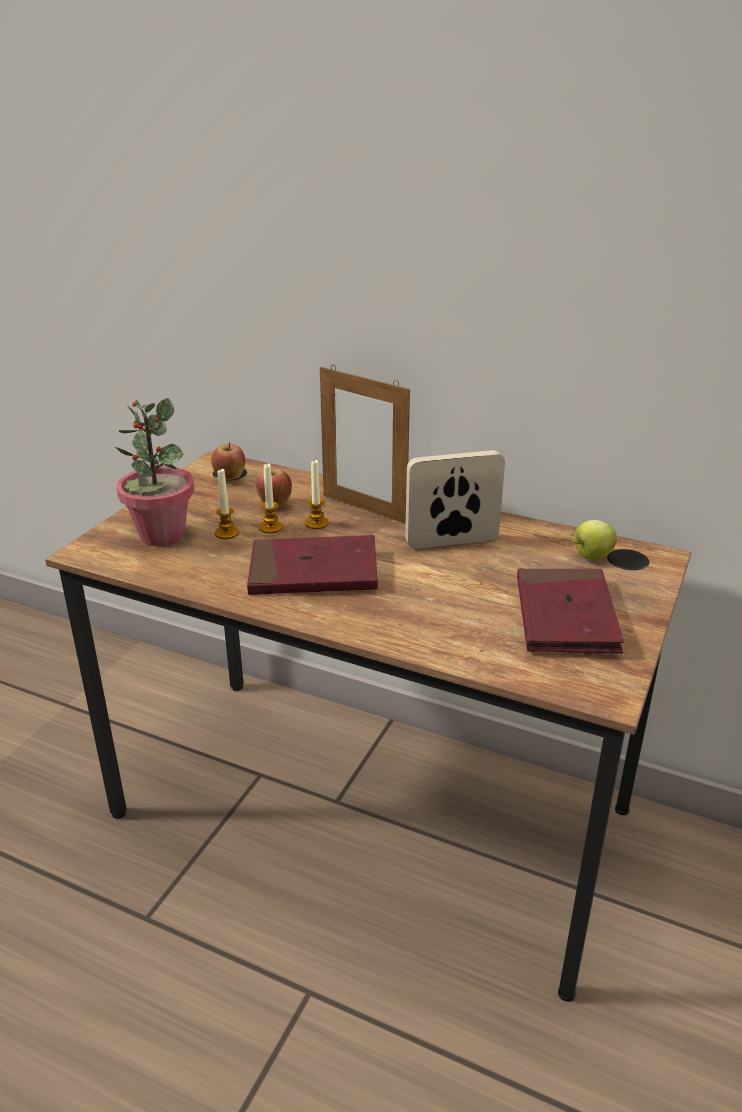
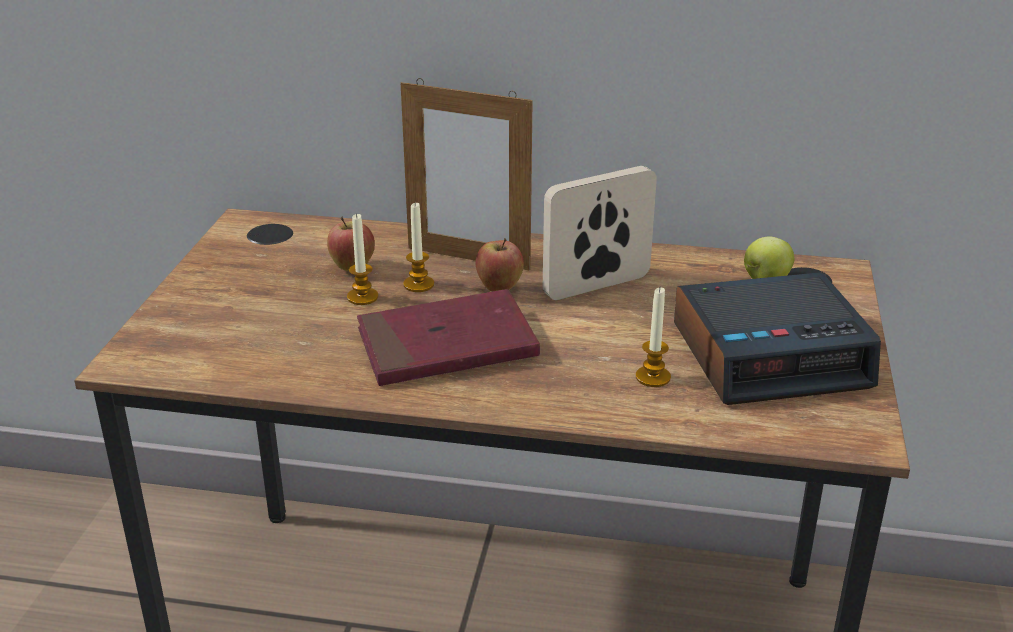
camera: 15 degrees left, 0 degrees up
potted plant [115,398,194,546] -> none
apple [211,442,245,480] -> apple moved to [476,238,524,292]
candle [215,468,239,539] -> candle moved to [636,288,671,387]
red book [517,568,624,653] -> alarm clock [674,272,881,405]

